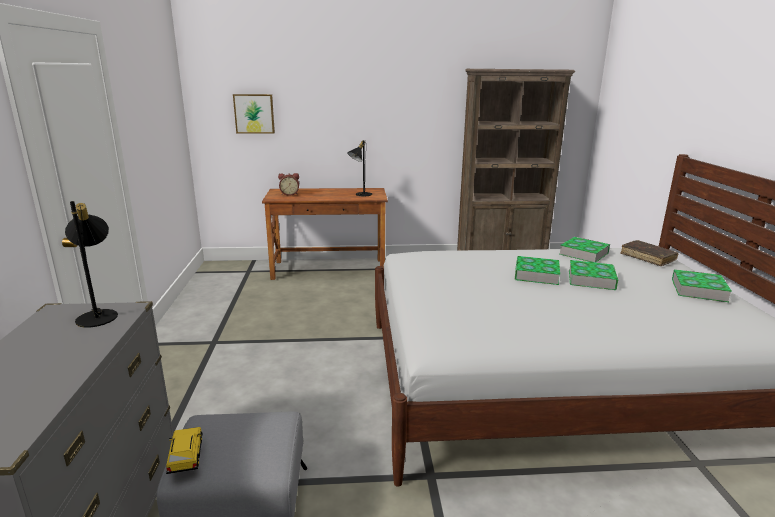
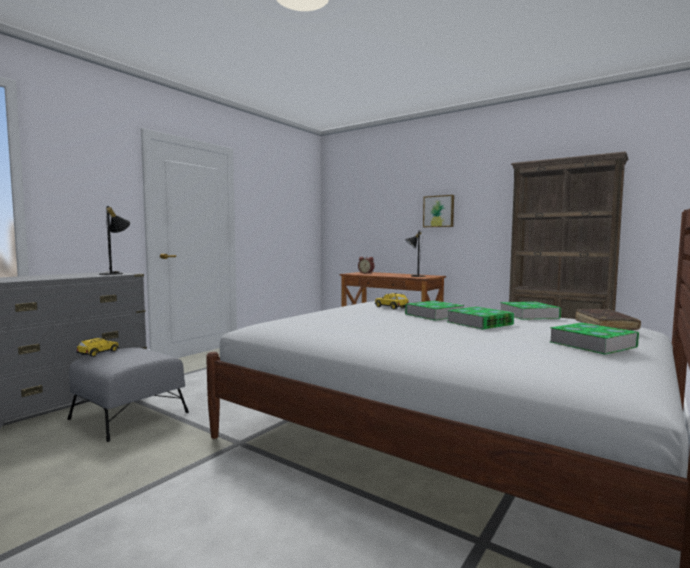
camera: 40 degrees right, 15 degrees down
picture [233,94,275,133] -> picture moved to [423,195,454,227]
none -> yellow toy car [375,293,408,310]

